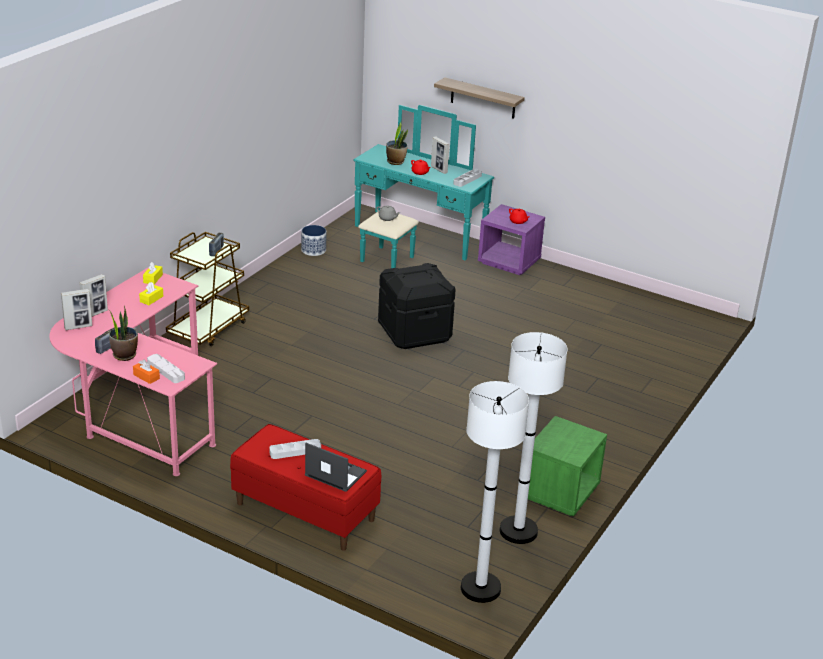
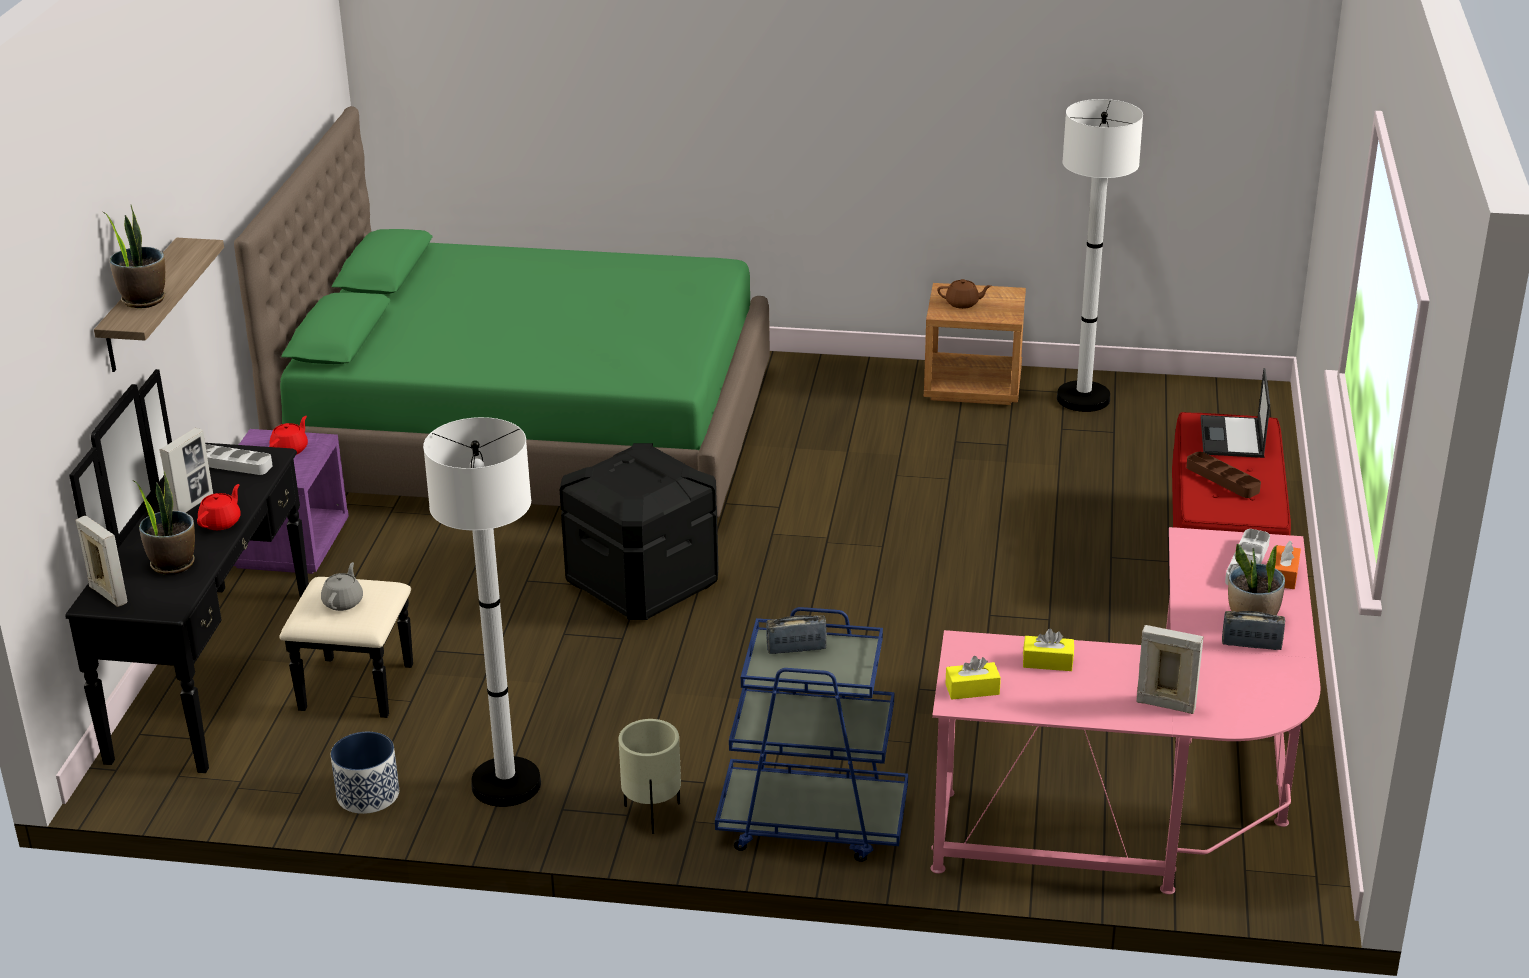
camera: 110 degrees left, 0 degrees up
picture frame [61,289,92,330] -> picture frame moved to [75,516,128,607]
brown cart [166,232,249,346] -> blue cart [715,607,908,862]
grey tray [269,439,321,459] -> brown tray [1186,452,1261,498]
turquoise dresser [354,105,494,268] -> black dresser [65,369,413,773]
white floor lamp [461,381,529,603] -> white floor lamp moved to [423,417,541,807]
green nightstand [528,416,607,516] -> brown nightstand [924,283,1026,405]
none -> potted plant [103,205,165,308]
none -> green bed [234,106,770,517]
none -> beige planter [618,719,681,834]
none -> brown teapot [937,279,991,309]

